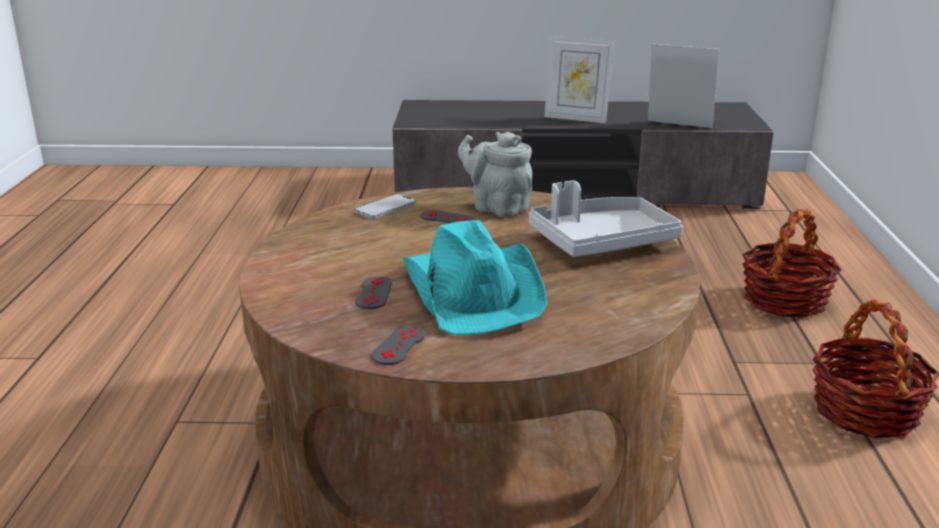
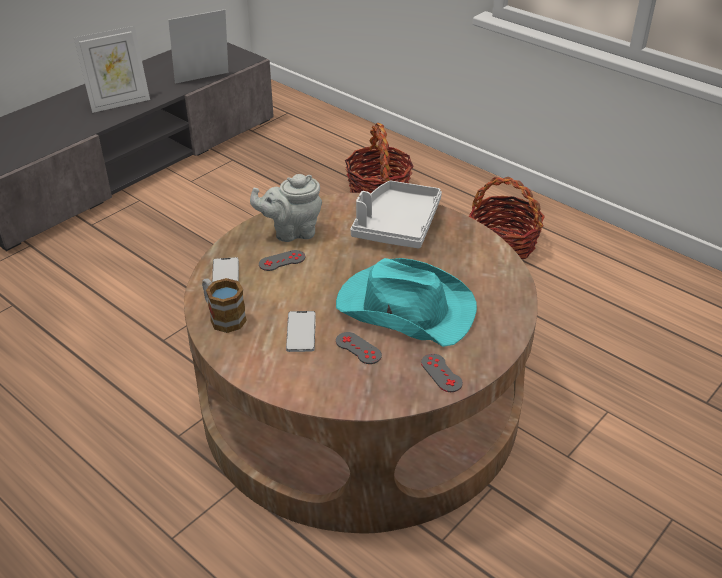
camera: 50 degrees left, 15 degrees up
none -> mug [202,278,247,333]
none -> phone [286,311,316,352]

